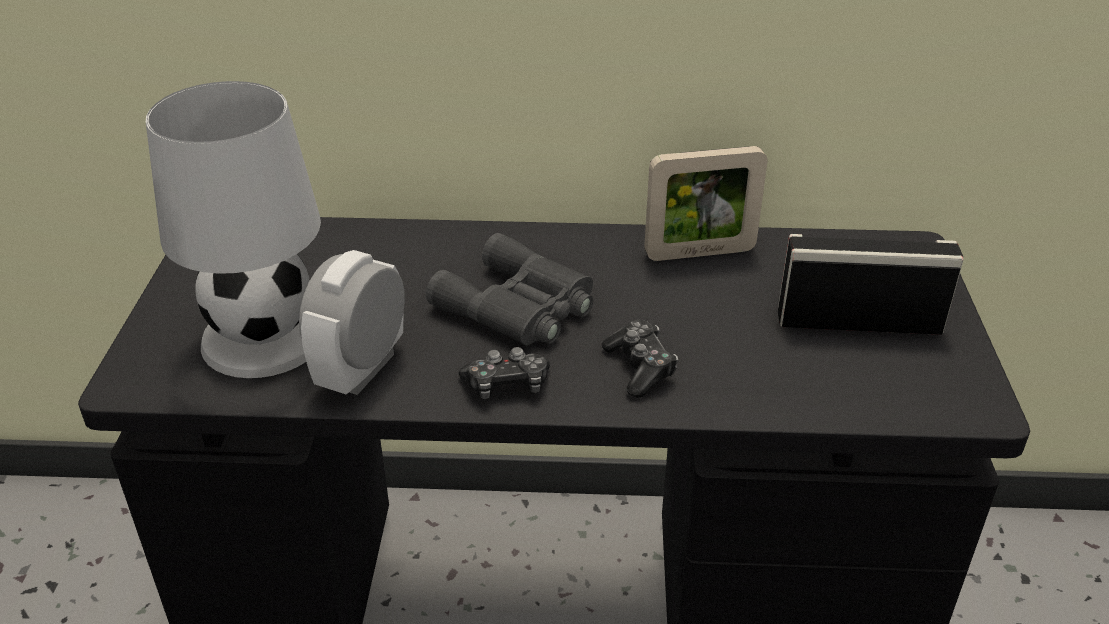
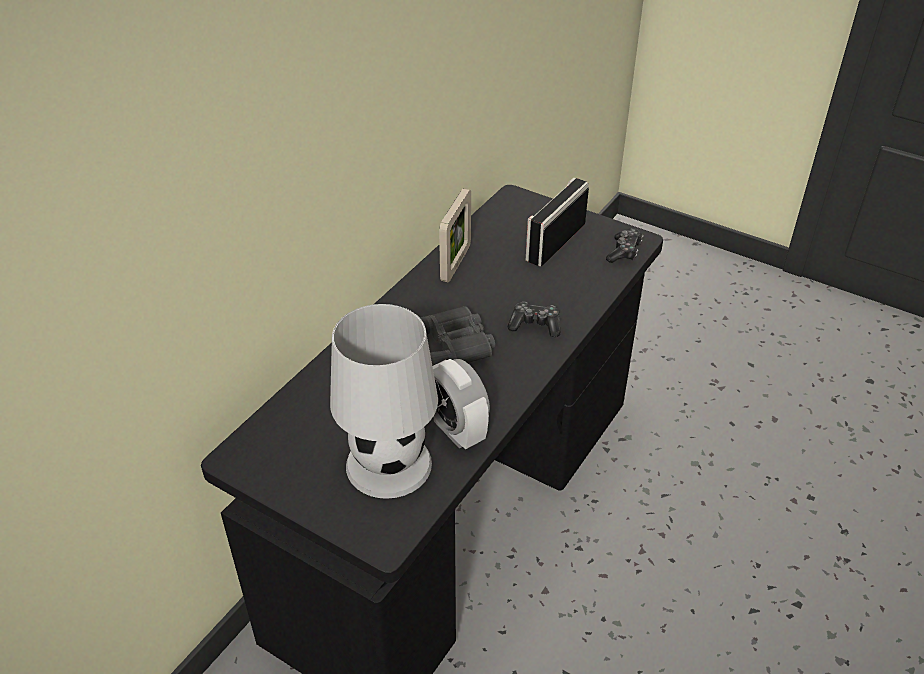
camera: 60 degrees left, 5 degrees up
game controller [459,347,550,399] -> game controller moved to [606,228,643,263]

